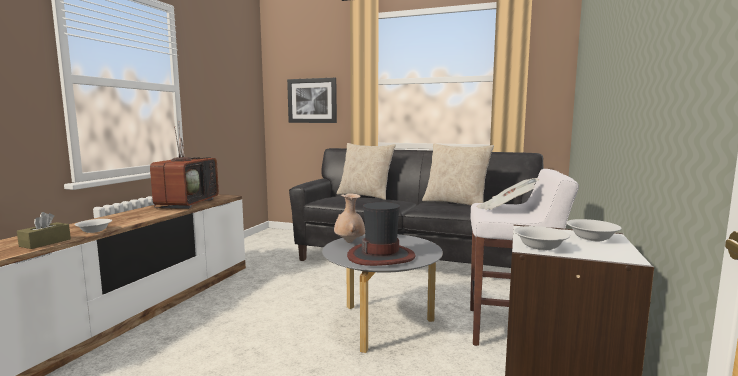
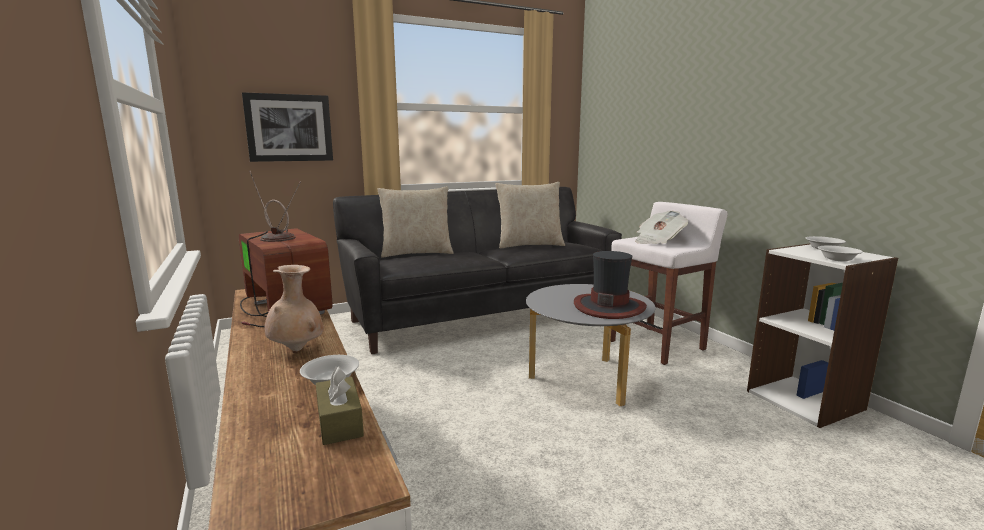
camera: 45 degrees left, 5 degrees up
beige vase [334,194,365,243] -> beige vase moved to [265,265,324,351]

